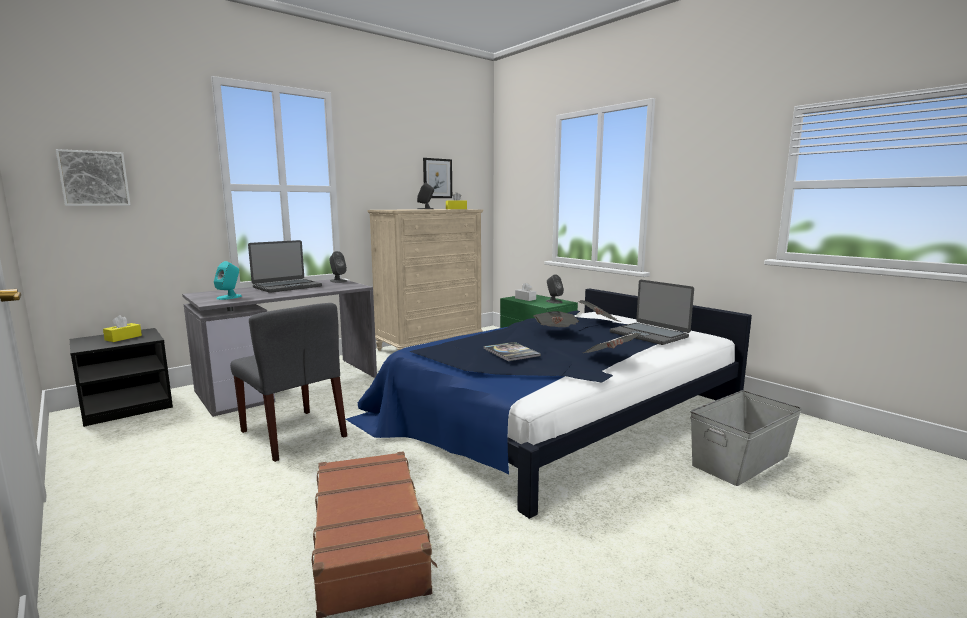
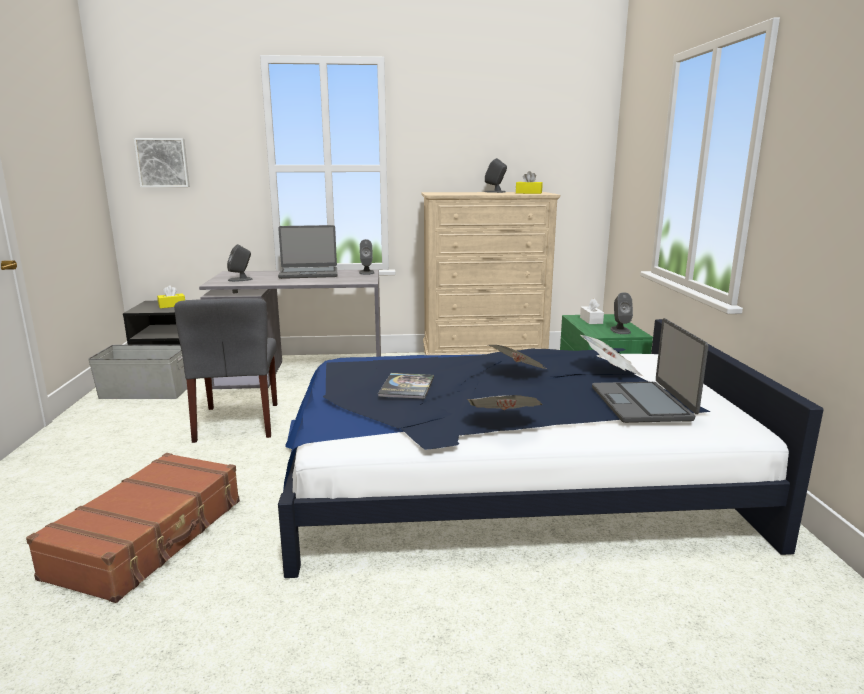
camera: 35 degrees right, 5 degrees up
turquoise speaker [214,261,242,300] -> grey speaker [227,244,252,282]
picture [423,158,452,198] -> none
grey storage box [690,390,802,486] -> grey storage box moved to [88,345,187,399]

